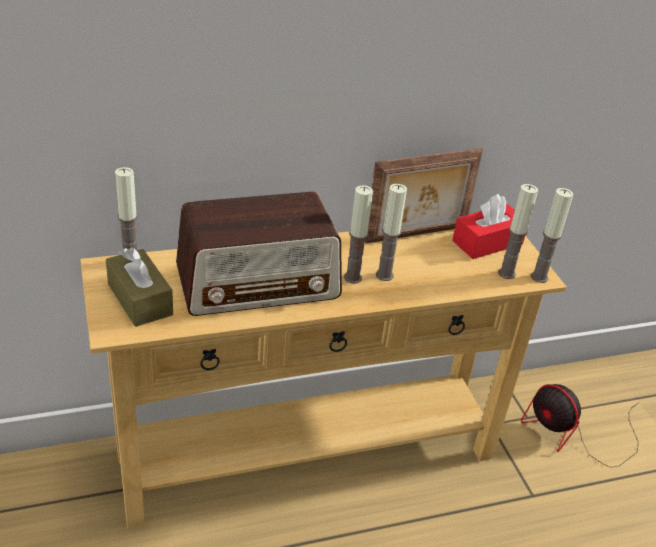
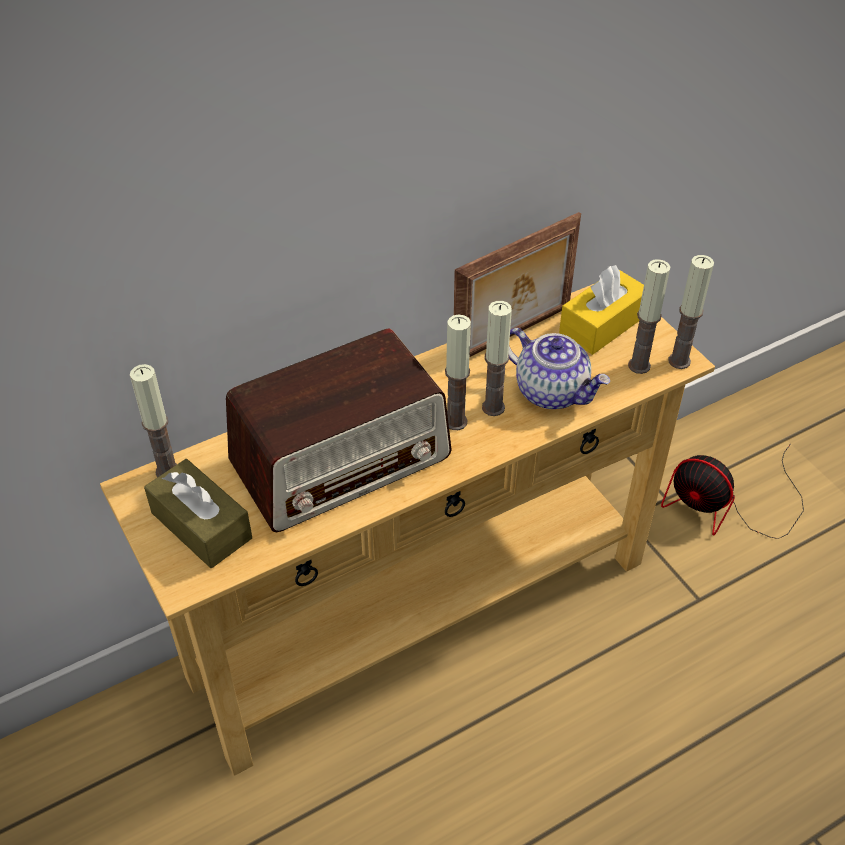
camera: 10 degrees left, 10 degrees up
red tissue box [452,194,525,259] -> yellow tissue box [559,265,644,355]
none -> teapot [508,328,610,409]

